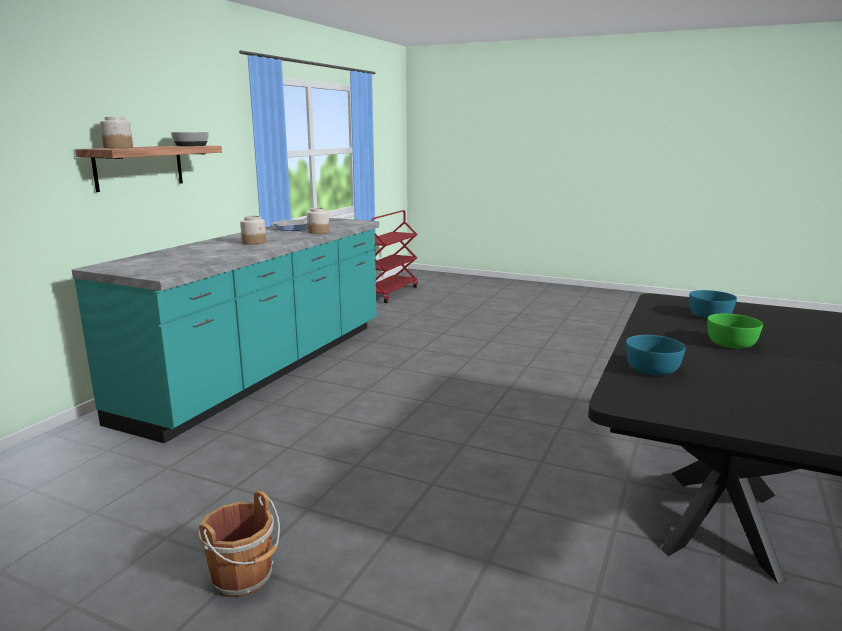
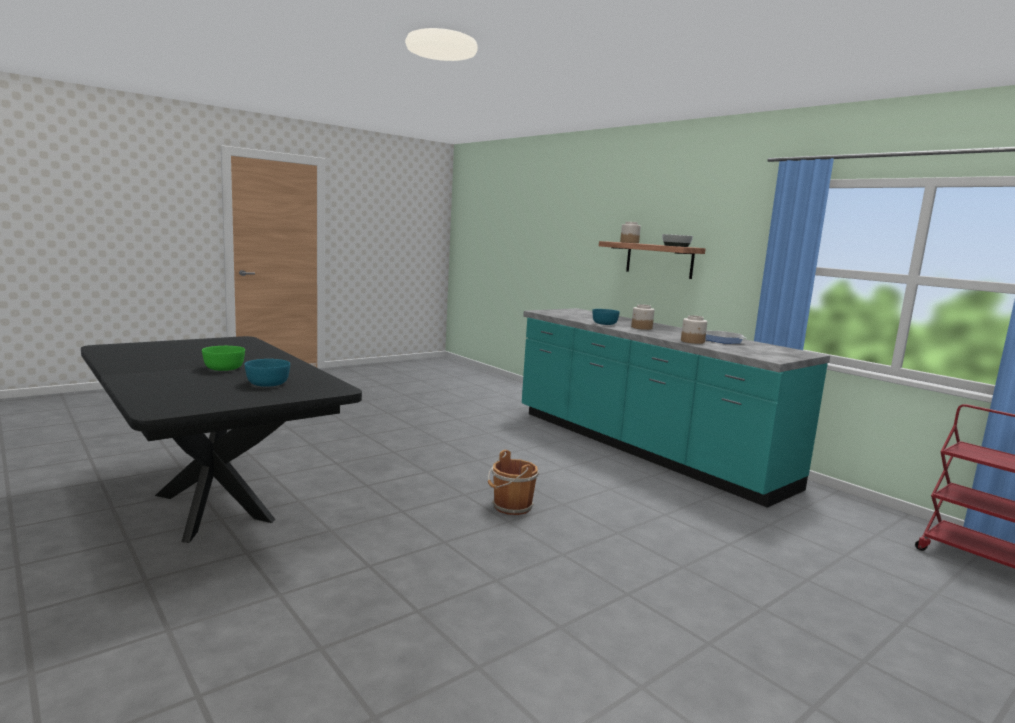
camera: 115 degrees right, 5 degrees down
brown bucket [199,491,280,598] -> brown bucket moved to [488,450,540,515]
turquoise bowl [626,335,685,375] -> turquoise bowl moved to [592,309,620,325]

